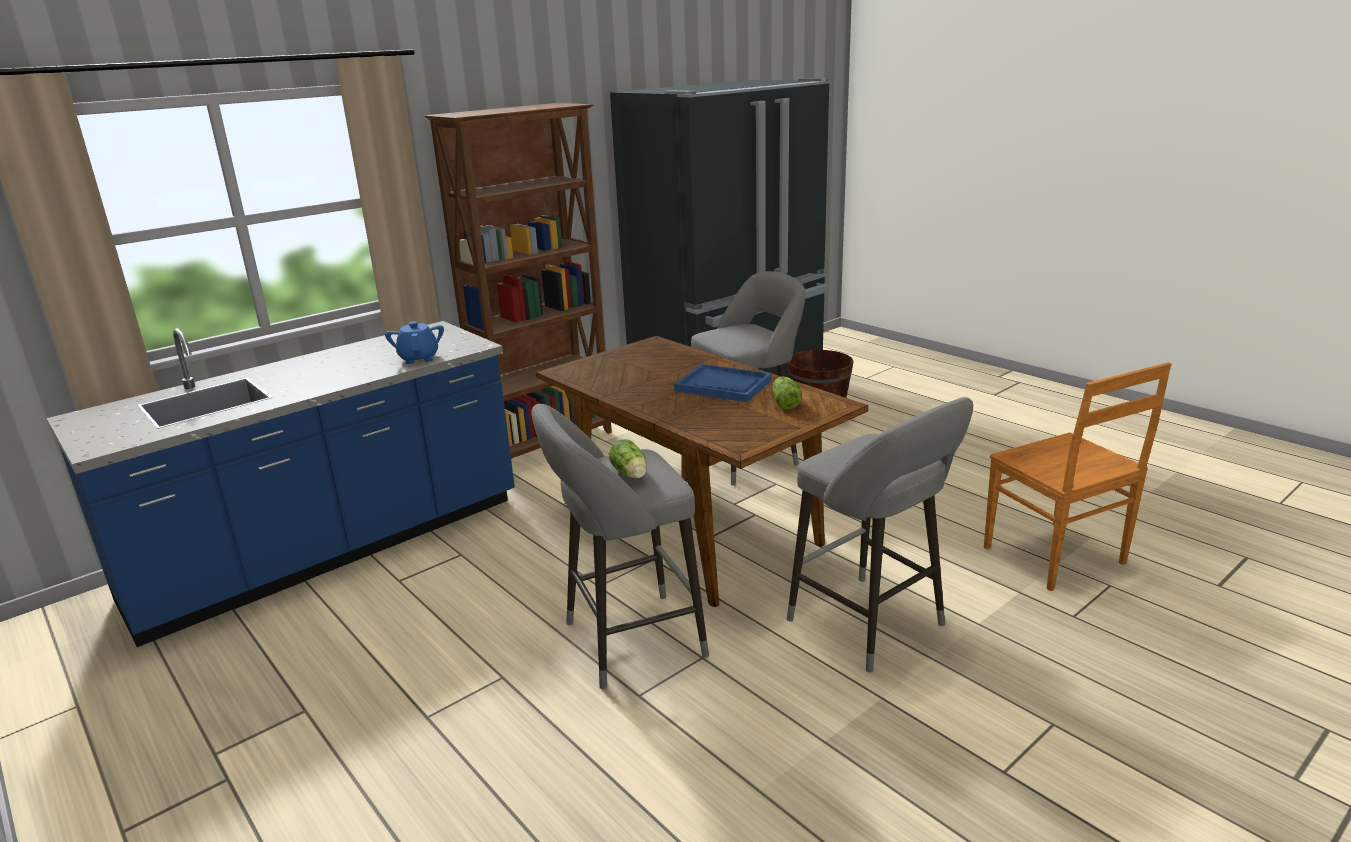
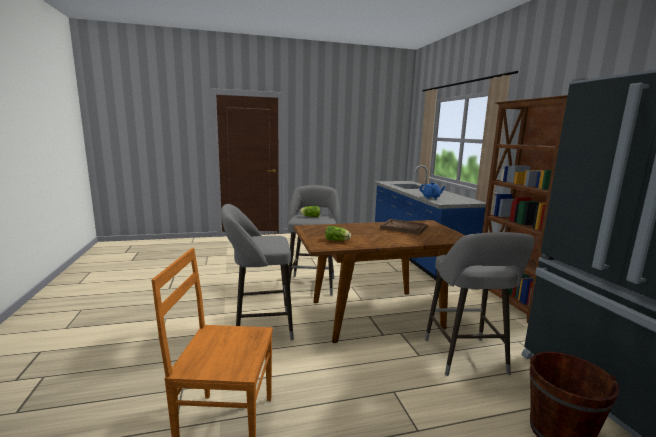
camera: 115 degrees right, 10 degrees down
blue tray [674,364,772,402] -> none
none -> brown tray [380,219,428,235]

